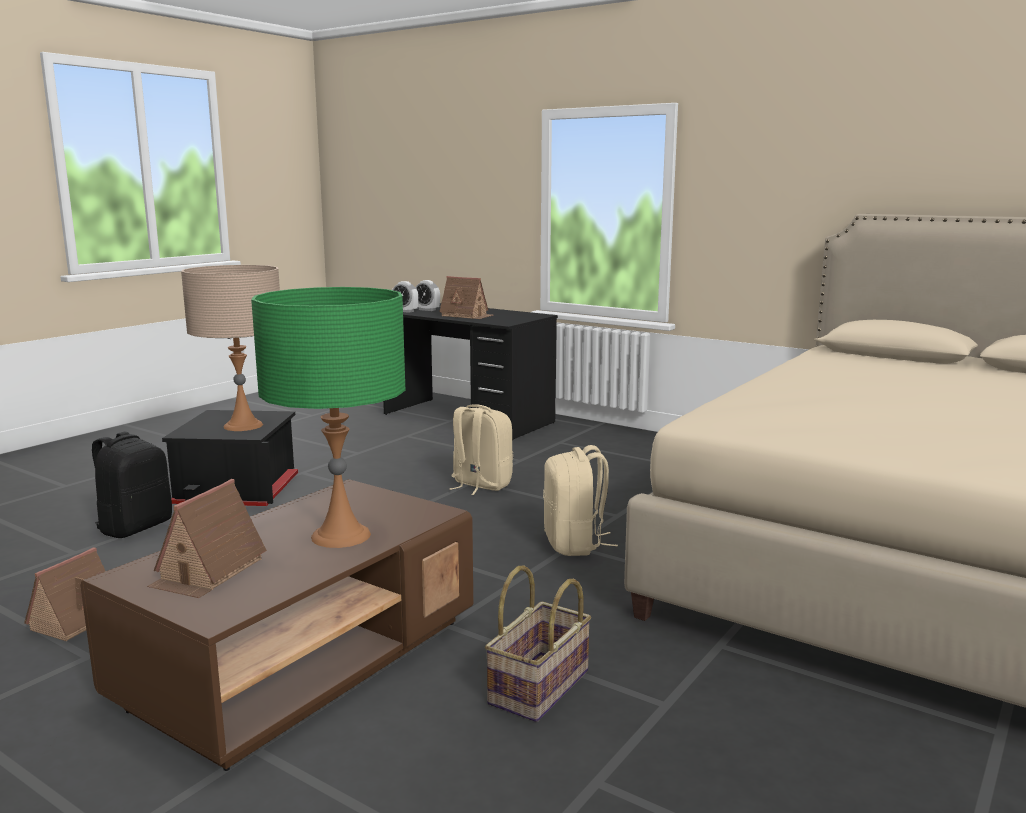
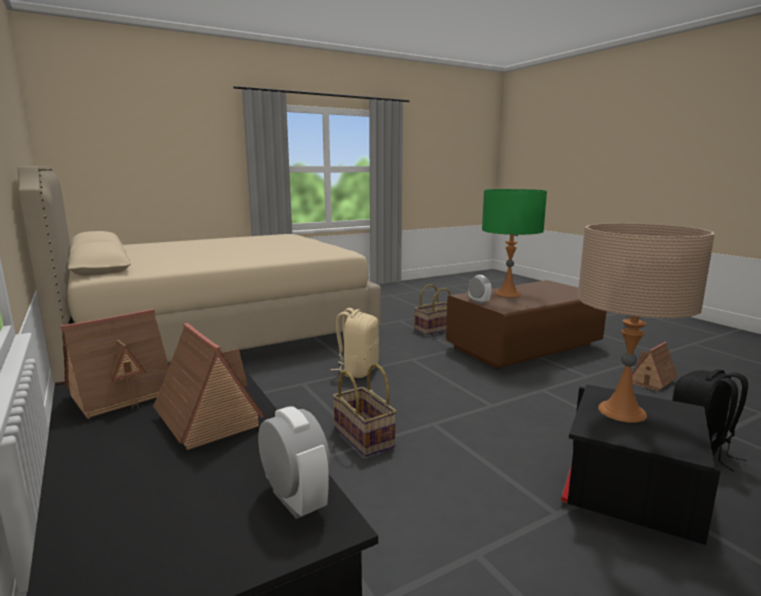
camera: 155 degrees left, 0 degrees up
toy house [147,479,267,598] -> toy house moved to [60,309,169,419]
alarm clock [415,280,440,311] -> alarm clock moved to [468,275,491,304]
beige backpack [449,404,513,495] -> basket [333,364,397,457]

